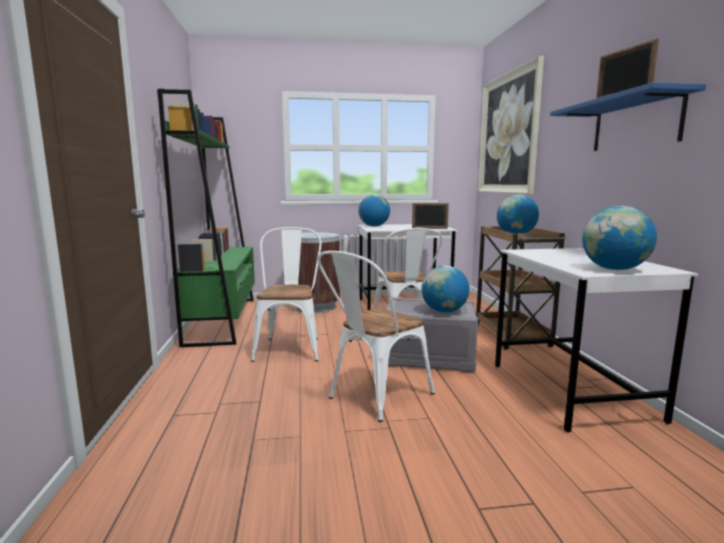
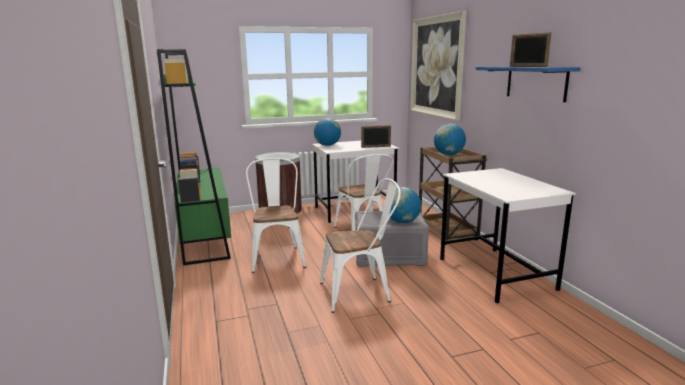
camera: 10 degrees left, 5 degrees up
white chair [318,251,435,422] -> white chair turned 135 degrees counterclockwise [320,178,401,313]
globe [582,206,657,270] -> none

